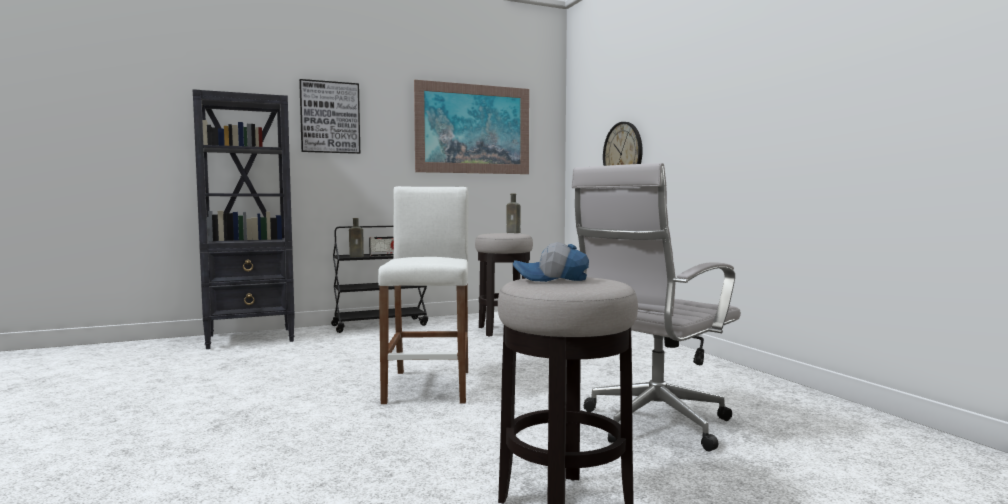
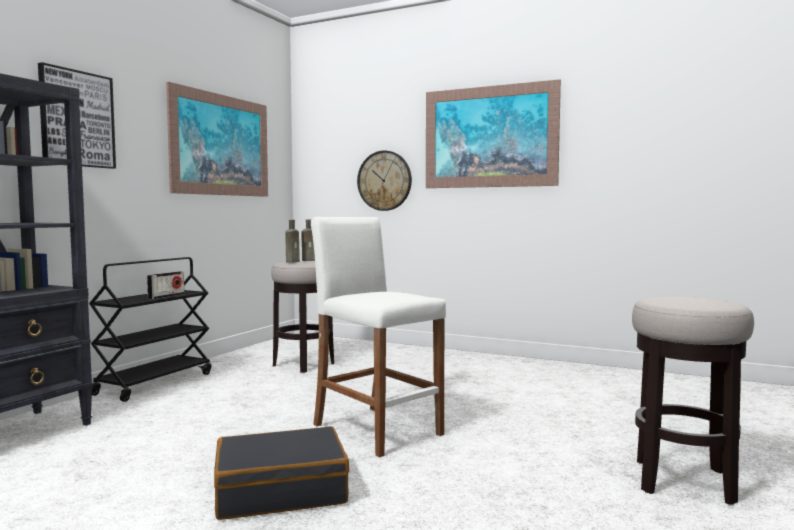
camera: 40 degrees left, 0 degrees up
brown bottle [349,218,364,257] -> brown bottle moved to [285,220,300,263]
cap [513,242,589,282] -> none
white office chair [572,163,741,451] -> none
none -> black suitcase [214,426,349,520]
none -> picture [426,79,561,188]

